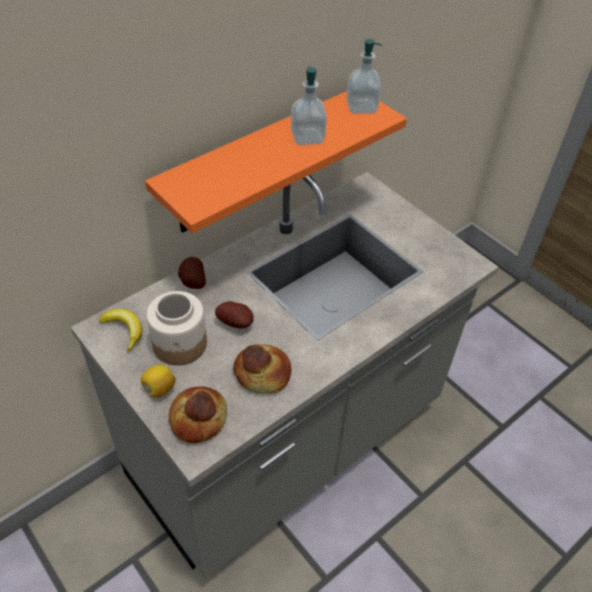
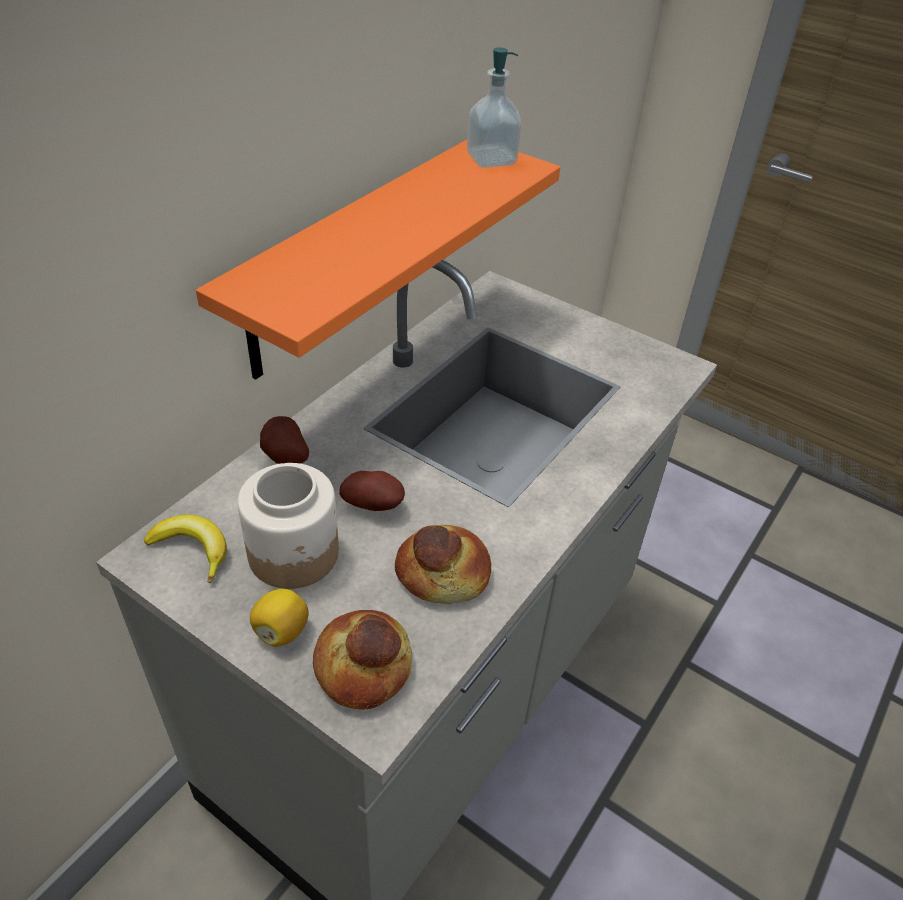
camera: 15 degrees left, 5 degrees down
soap dispenser [291,67,327,145] -> none

